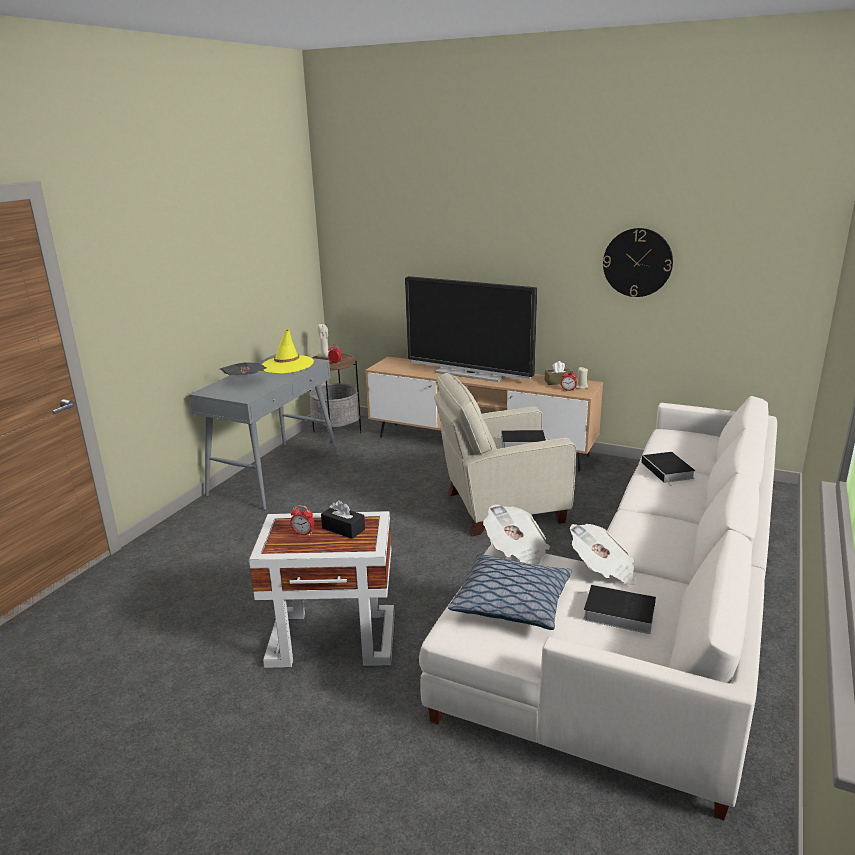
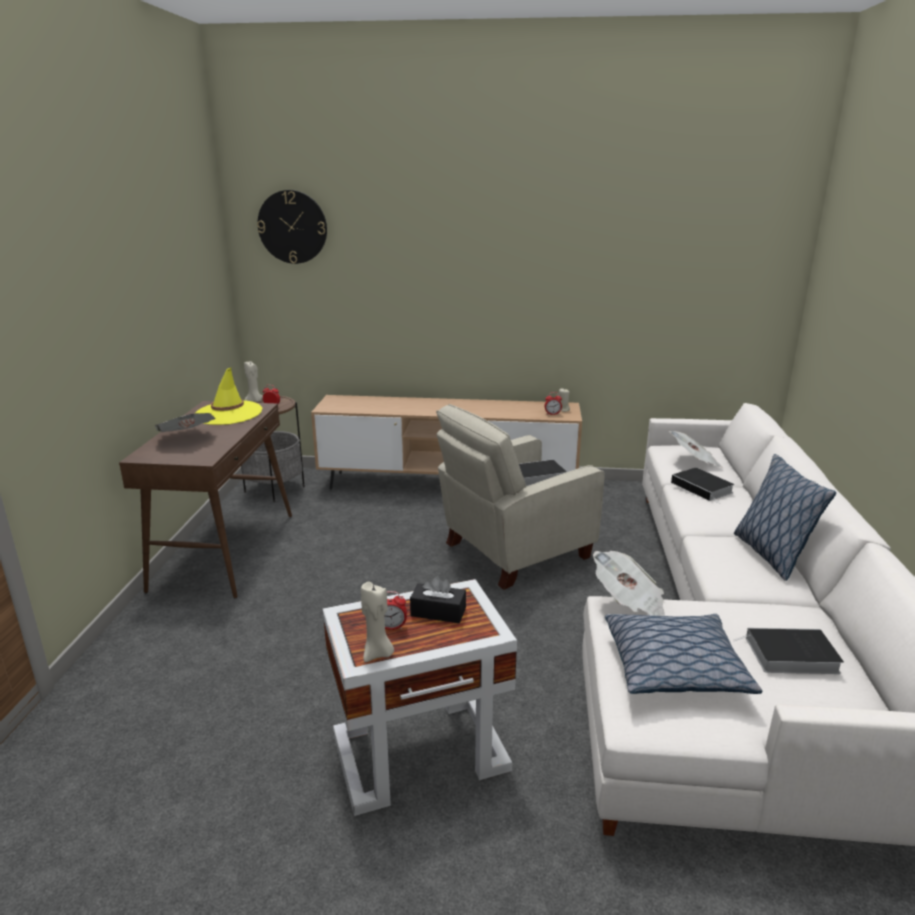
camera: 20 degrees left, 0 degrees up
grey console table [189,354,339,510] -> brown console table [119,401,292,599]
television [405,276,537,382] -> none
brown tissue box [545,361,573,385] -> none
newspaper [570,524,635,585] -> newspaper moved to [669,431,723,468]
wall clock [603,228,673,297] -> wall clock moved to [257,190,327,264]
none -> beige candle [361,581,394,662]
none -> pillow [734,454,836,581]

